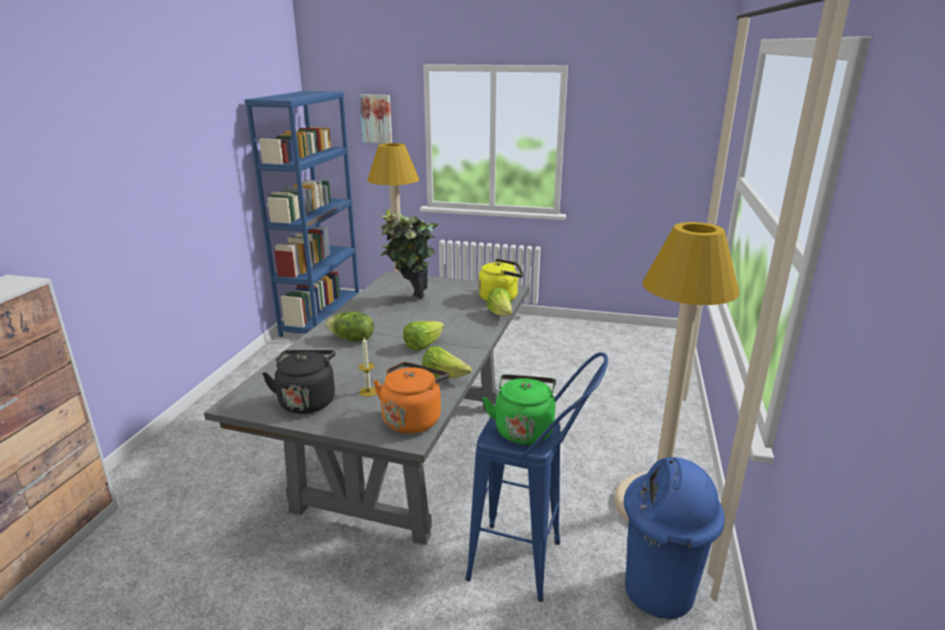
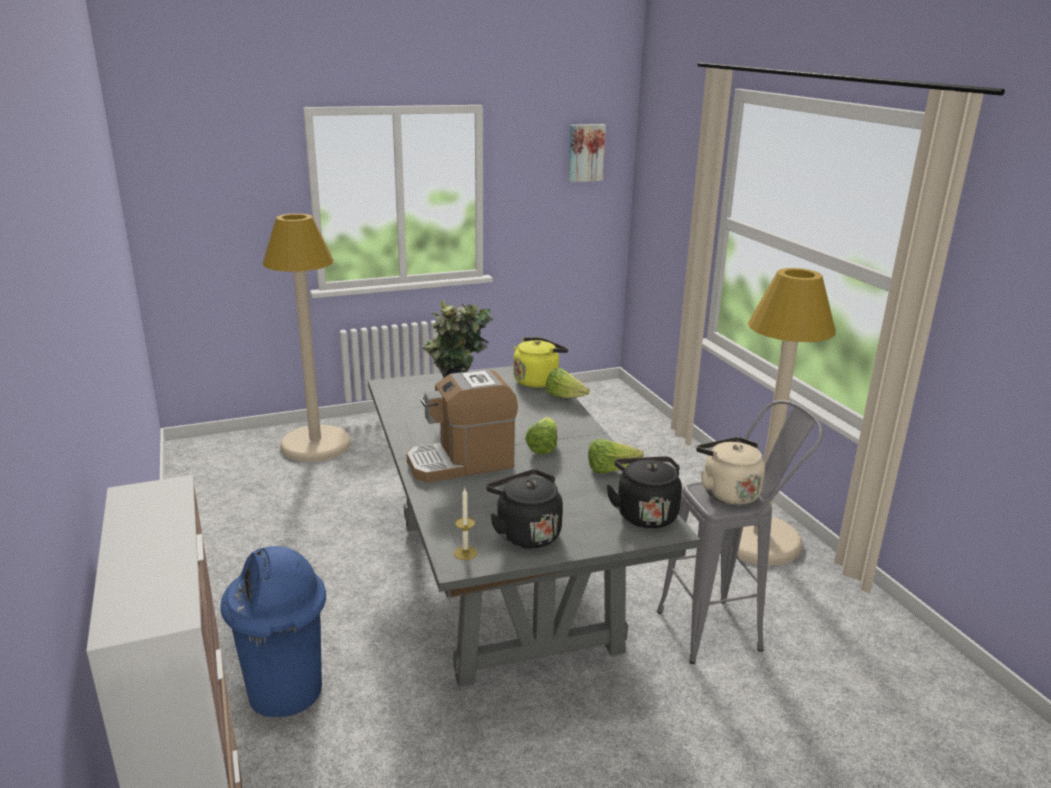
camera: 35 degrees left, 0 degrees up
blue bookcase [245,91,359,337] -> none
lettuce [326,312,374,341] -> coffee machine [406,369,518,482]
candle [358,338,377,397] -> candle moved to [454,488,477,560]
picture [359,94,392,143] -> picture moved to [568,124,606,182]
orange kettle [373,362,449,434] -> black kettle [606,456,682,529]
blue stool [466,352,608,602] -> grey stool [657,400,823,664]
green kettle [483,374,556,445] -> beige kettle [696,437,765,505]
blue trash can [624,457,725,619] -> blue trash can moved to [220,546,326,717]

